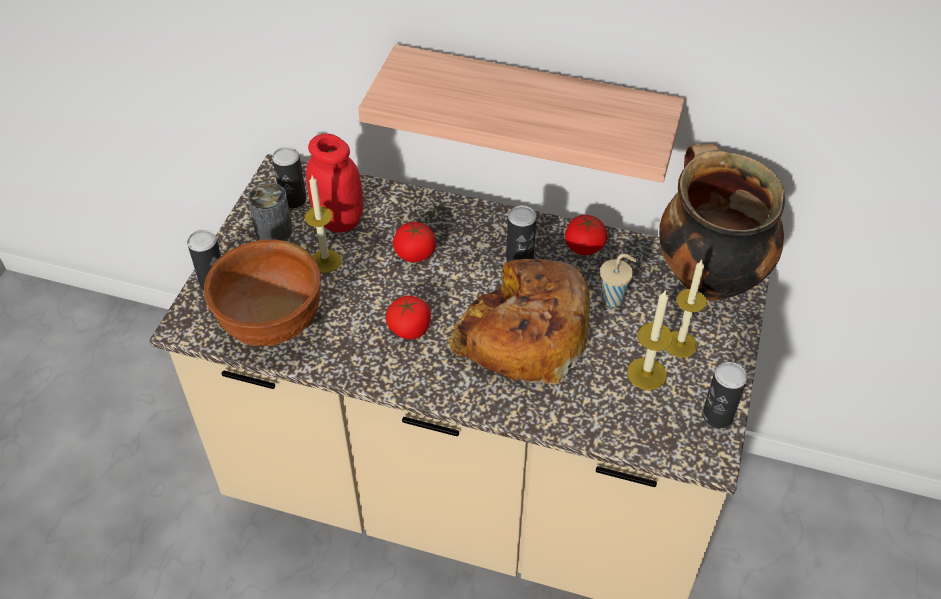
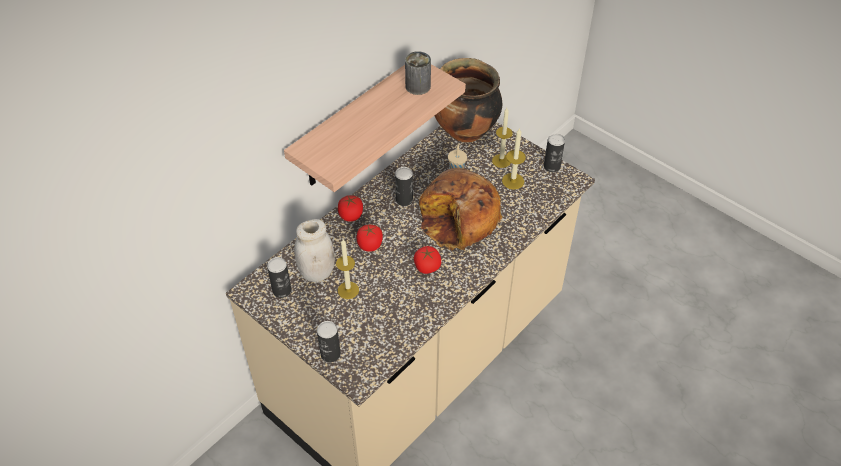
camera: 65 degrees left, 0 degrees up
brown bowl [204,239,321,346] -> none
can [247,183,293,241] -> can moved to [405,51,431,95]
red jar [306,134,363,233] -> white jar [294,219,335,282]
tomato [565,215,607,255] -> tomato moved to [338,195,363,222]

